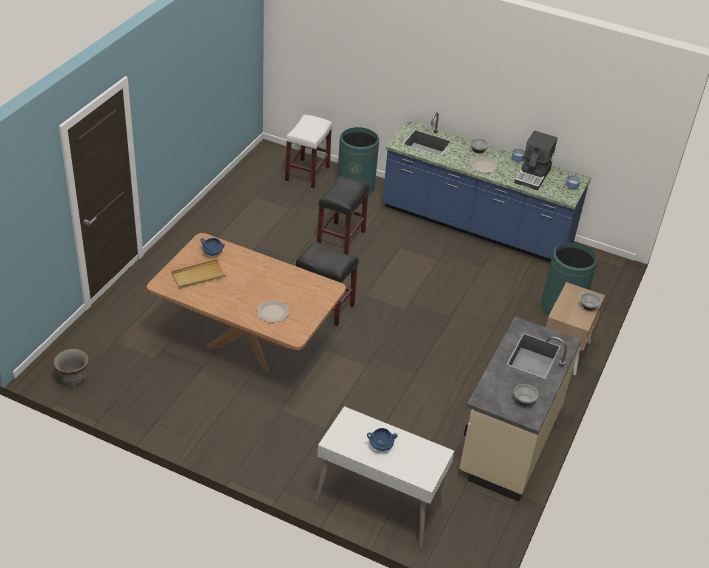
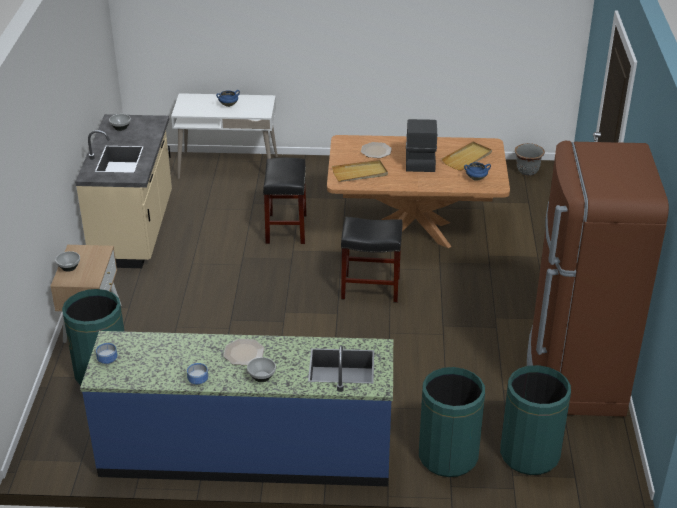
camera: 160 degrees right, 5 degrees down
white stool [285,115,332,189] -> green trash can [500,365,571,475]
black stool [317,176,369,255] -> black stool moved to [263,158,307,244]
coffee machine [514,131,558,191] -> coffee machine moved to [406,119,437,172]
none -> beige tray [332,160,388,182]
none -> brown fridge [527,141,669,417]

